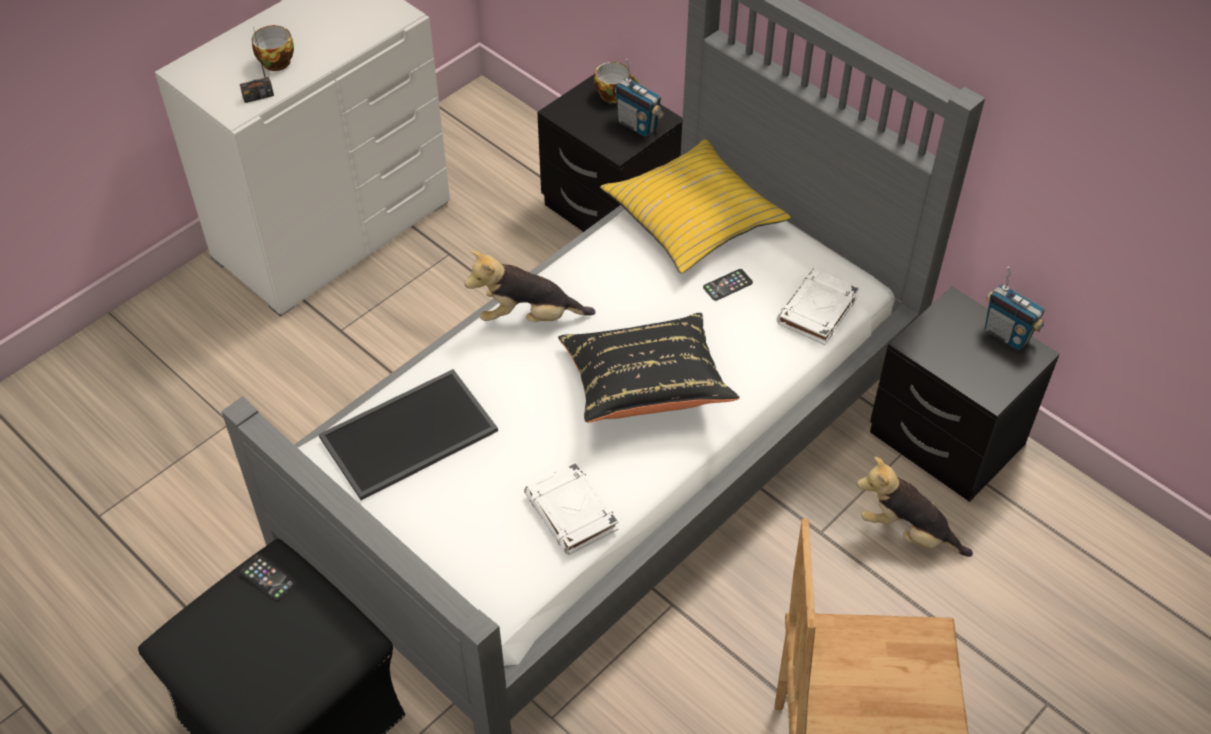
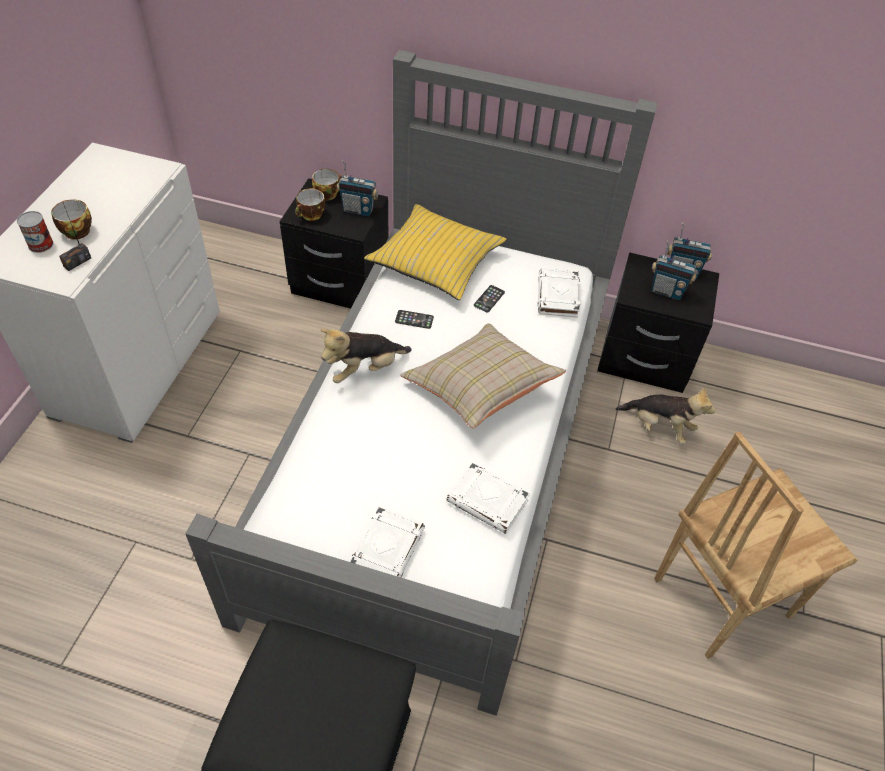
camera: 30 degrees left, 0 degrees up
phone [240,554,296,601] -> phone moved to [395,310,434,329]
tray [319,369,498,500] -> none
black pillow [558,313,740,423] -> beige pillow [400,323,566,429]
plush toy [857,456,973,557] -> plush toy turned 150 degrees counterclockwise [615,386,716,444]
none -> can [17,211,53,253]
none -> cup [295,188,325,221]
none -> white book [350,506,425,578]
none -> radio [651,241,697,300]

